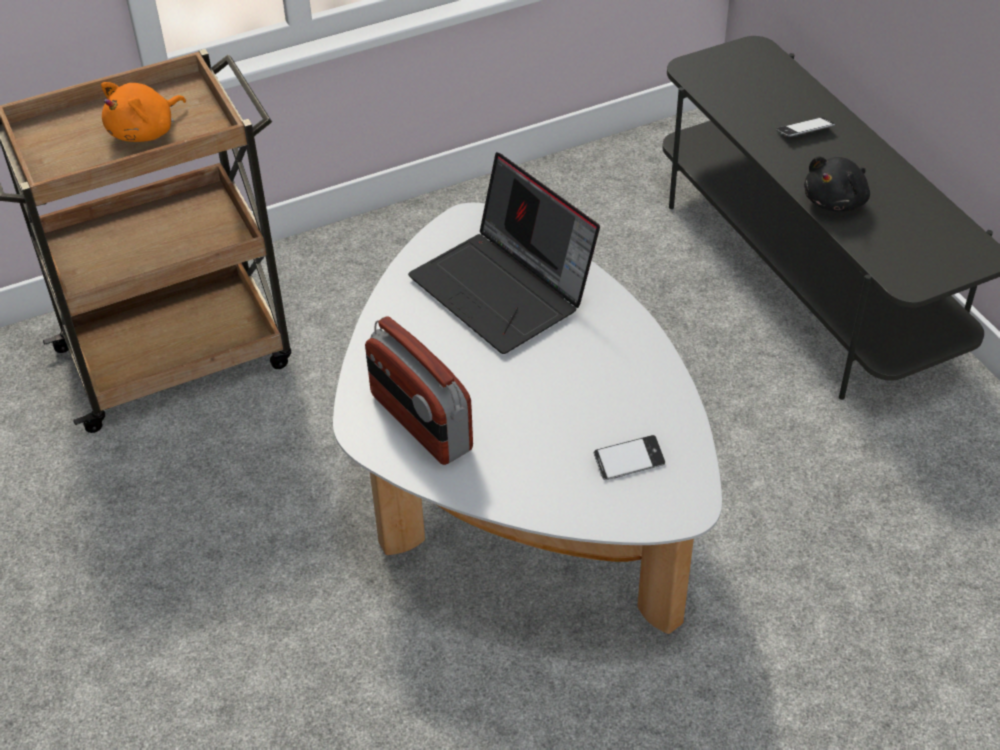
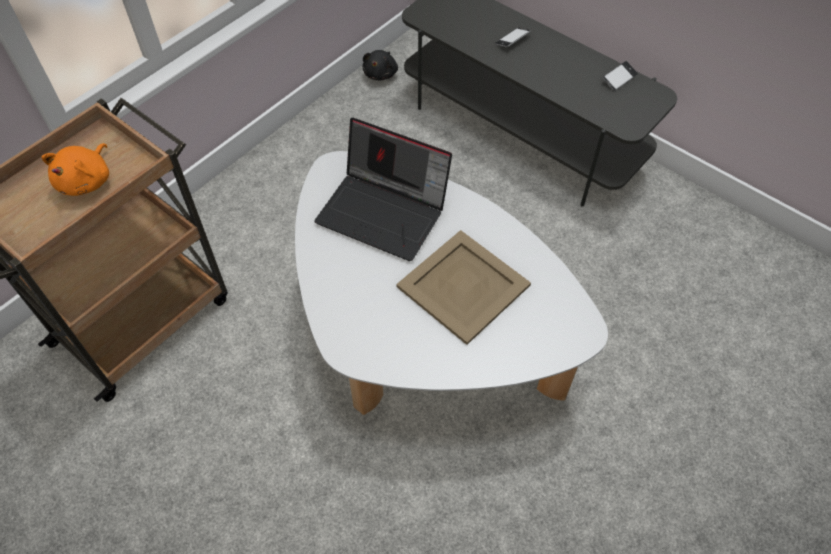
camera: 25 degrees left, 10 degrees up
radio [365,316,473,465] -> none
phone [594,435,665,480] -> phone moved to [603,61,638,91]
black plush toy [804,157,870,212] -> black plush toy moved to [363,50,398,80]
none -> beige tray [396,230,531,345]

